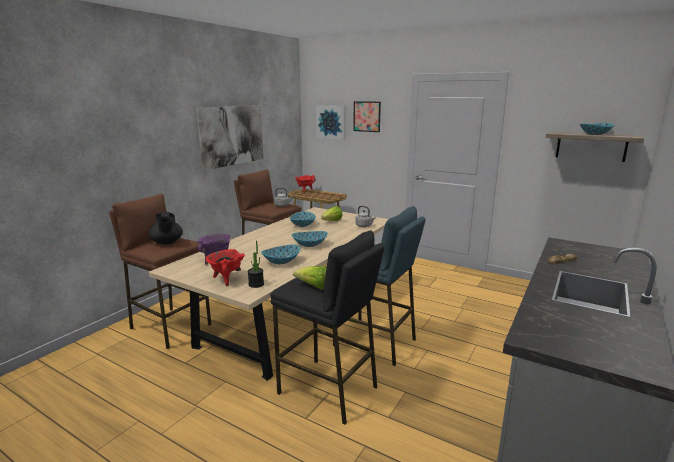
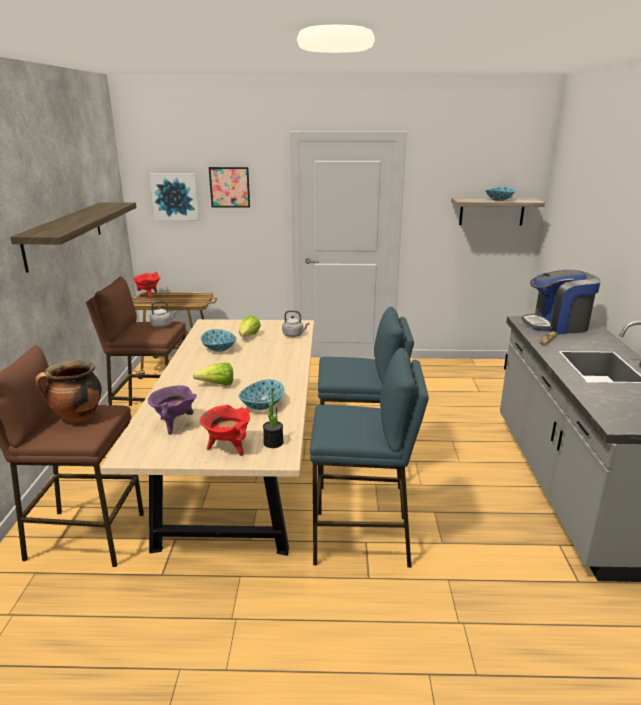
camera: 30 degrees left, 5 degrees up
black teapot [148,212,183,244] -> cooking pot [35,360,102,423]
picture [196,106,263,170] -> shelf [10,202,136,273]
black stool [270,231,384,424] -> blue stool [310,348,429,568]
bowl [292,231,328,247] -> none
lettuce [293,266,327,290] -> lettuce moved to [193,362,233,386]
none -> coffee machine [521,270,601,334]

